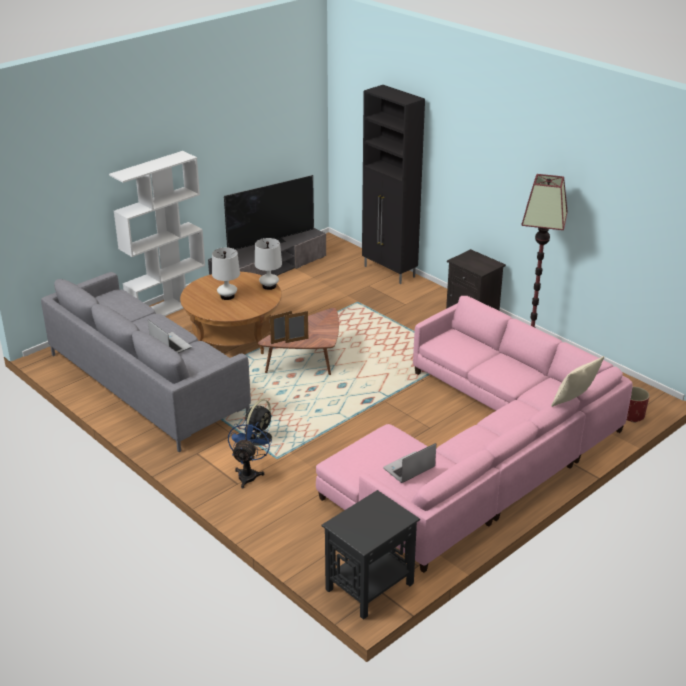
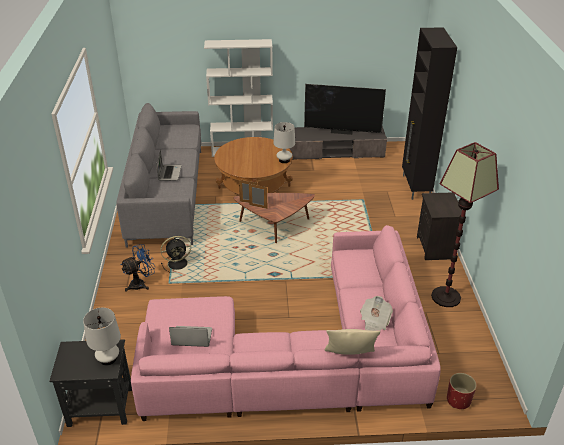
camera: 40 degrees right, 5 degrees up
white table lamp [212,248,240,300] -> white table lamp moved to [83,308,121,365]
none -> newspaper [360,296,393,331]

